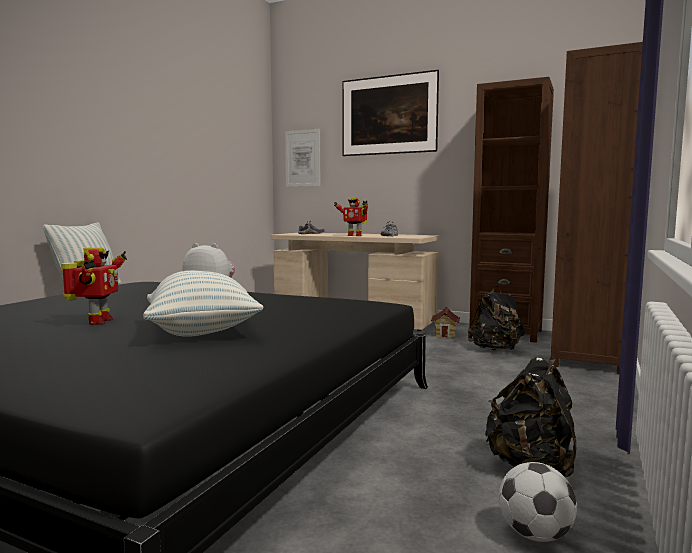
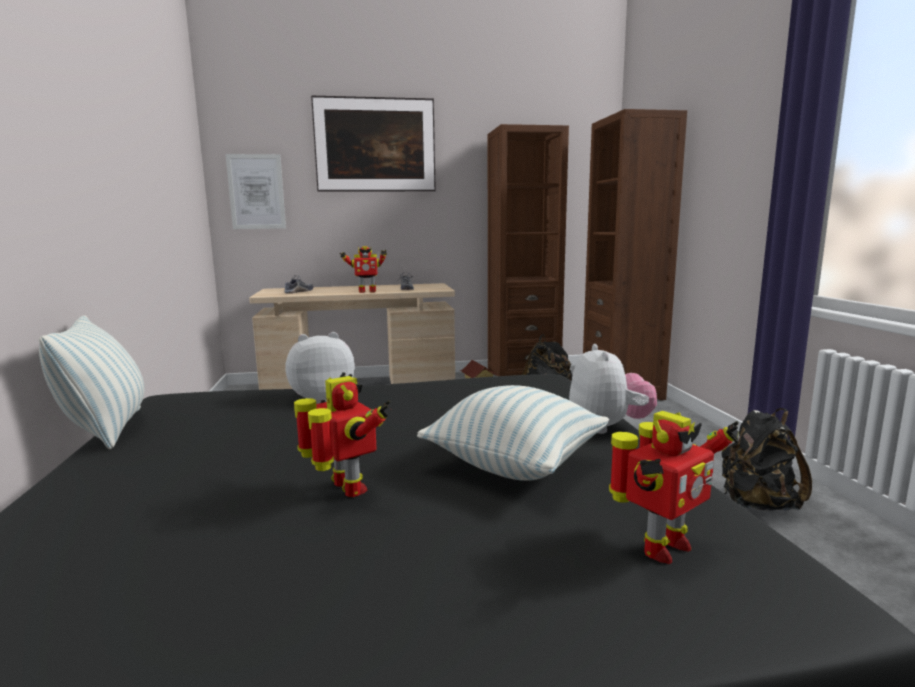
camera: 35 degrees left, 5 degrees up
football [499,462,577,542] -> none
none -> plush toy [569,344,657,434]
none -> toy robot [609,411,739,564]

